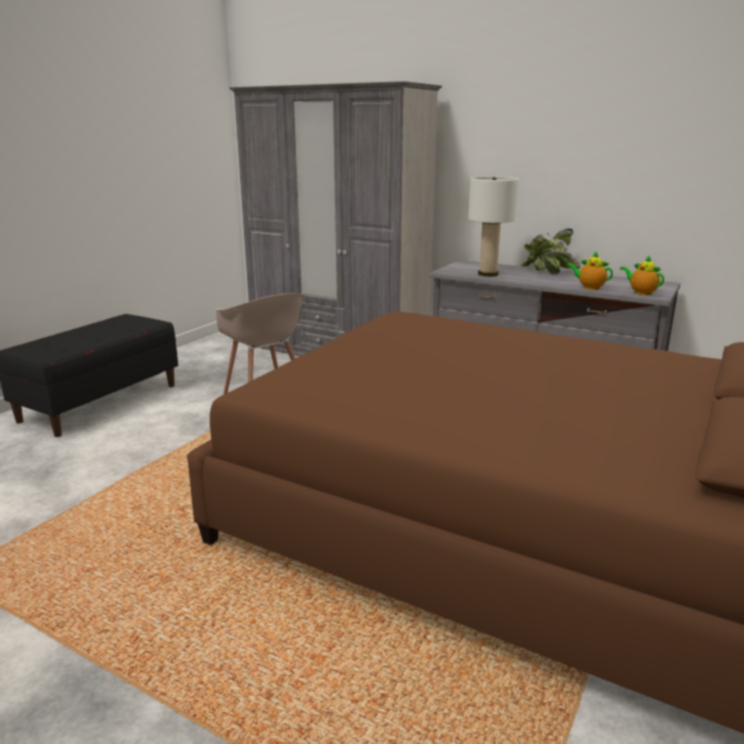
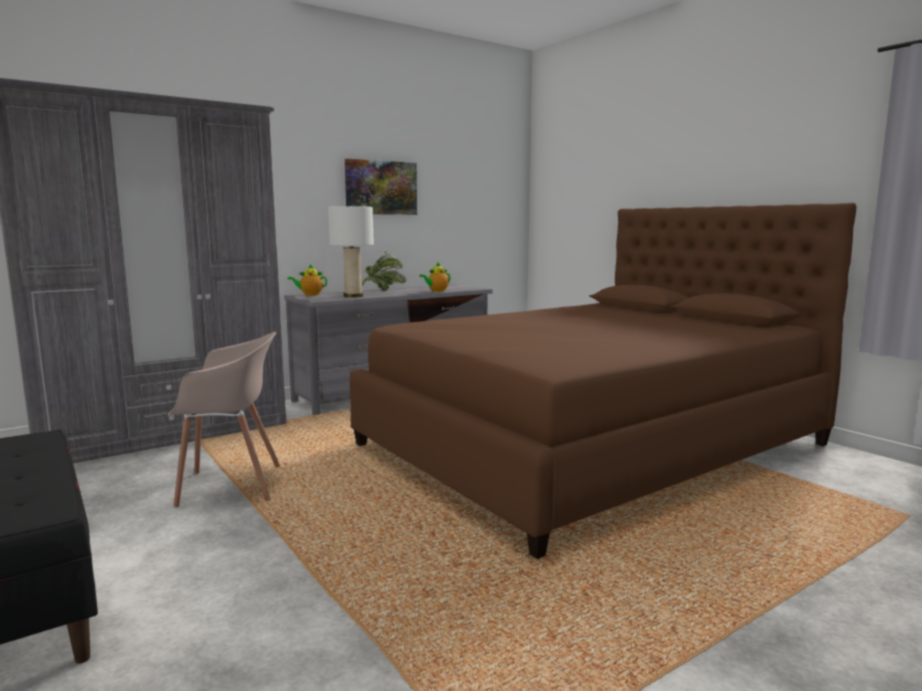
camera: 65 degrees left, 10 degrees down
teapot [620,255,664,295] -> teapot moved to [288,264,327,296]
none -> picture [345,159,417,215]

